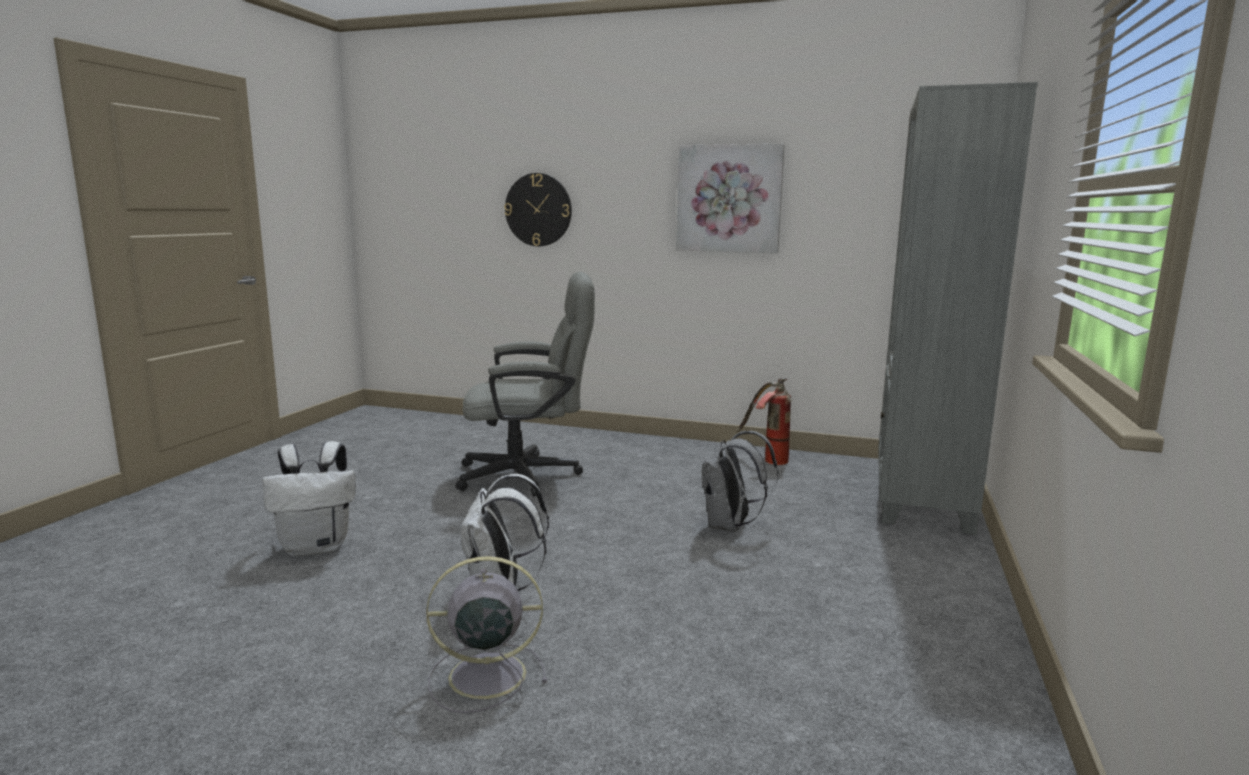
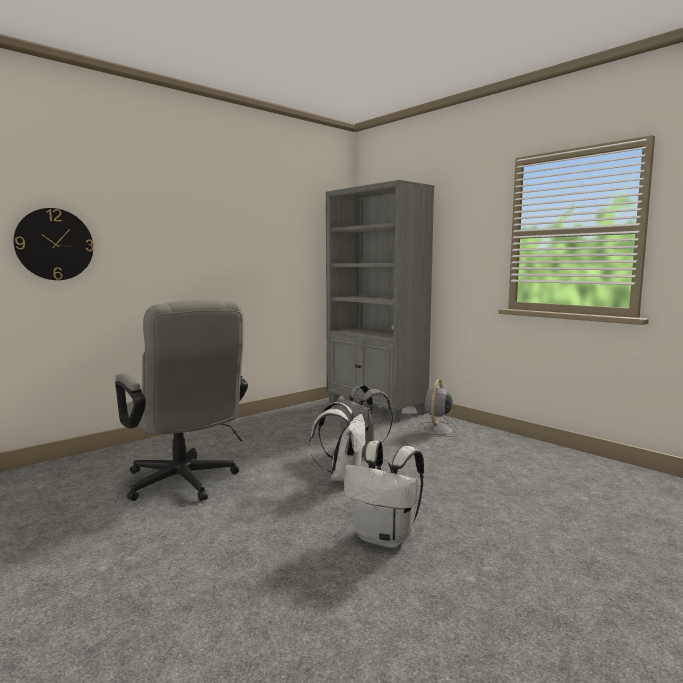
camera: 60 degrees left, 5 degrees down
white backpack [262,441,356,557] -> white backpack moved to [309,402,366,482]
grey fan [426,556,547,713] -> grey fan moved to [415,380,459,437]
grey office chair [455,272,595,497] -> grey office chair turned 120 degrees clockwise [115,300,248,501]
picture [676,144,785,253] -> none
fire extinguisher [737,378,792,465] -> none

